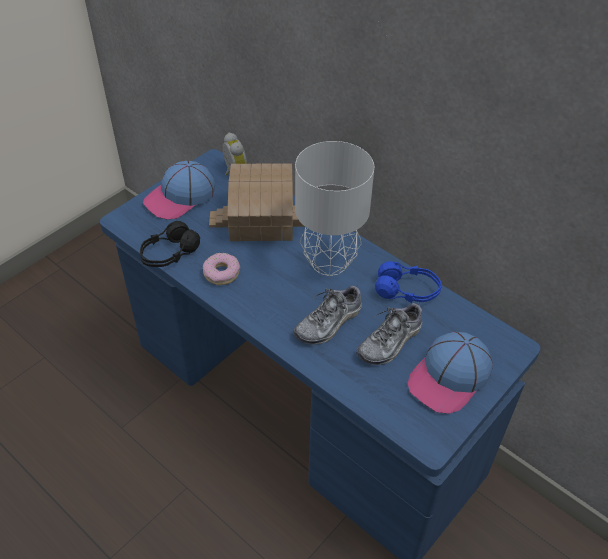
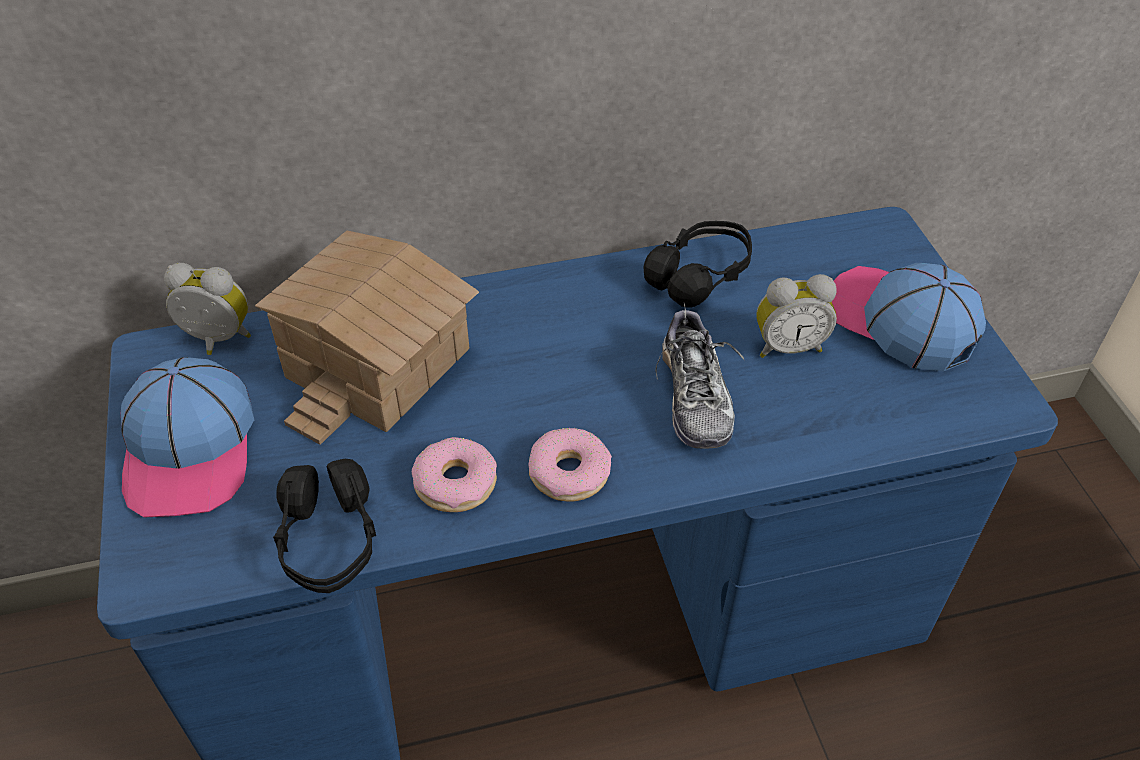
camera: 55 degrees left, 0 degrees up
grey table lamp [295,141,374,276] -> none
shoe [357,303,423,365] -> alarm clock [756,274,837,358]
blue headphones [375,261,442,303] -> black headphones [644,221,752,308]
cap [408,332,493,414] -> cap turned 150 degrees clockwise [832,263,986,371]
none -> donut [528,428,612,502]

